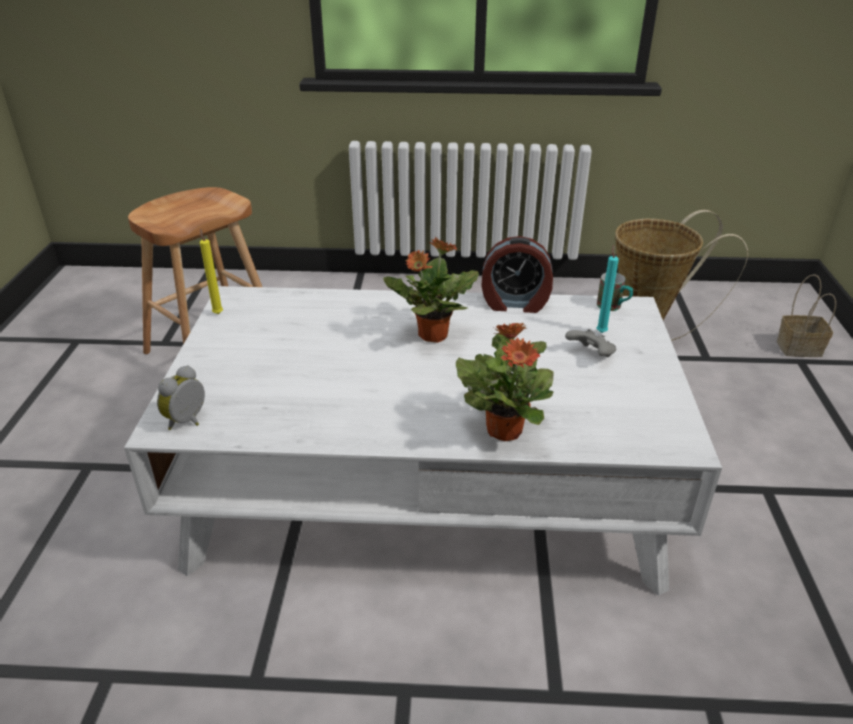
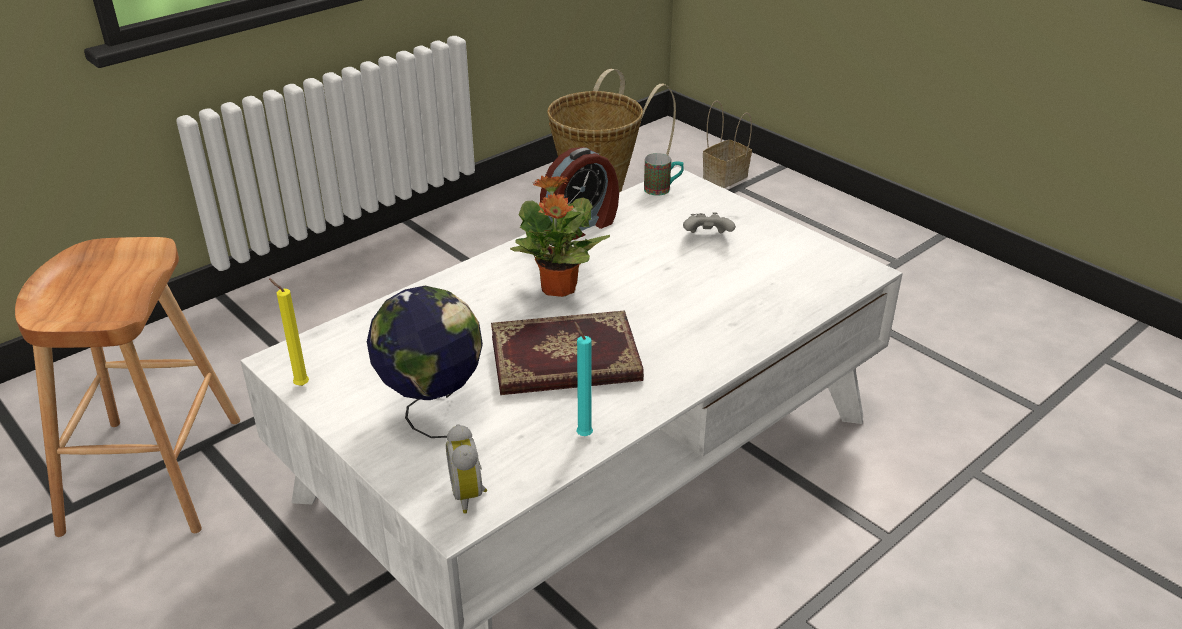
camera: 45 degrees left, 0 degrees up
potted plant [456,323,554,441] -> none
turquoise candle [597,245,619,333] -> turquoise candle moved to [574,321,593,436]
none -> globe [367,286,483,438]
none -> book [491,310,644,395]

